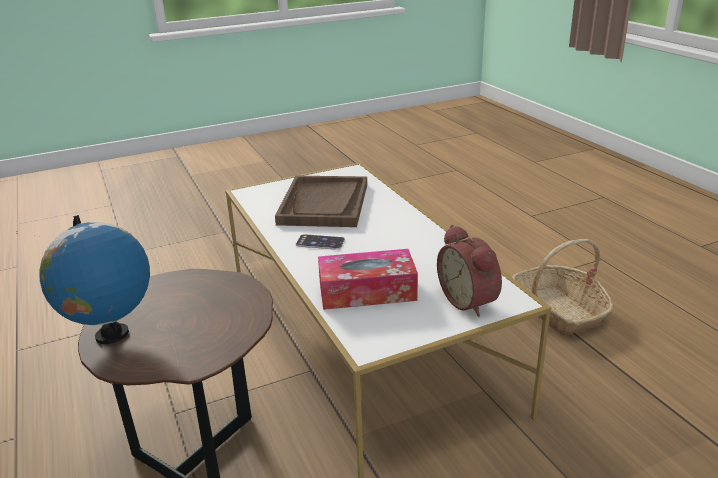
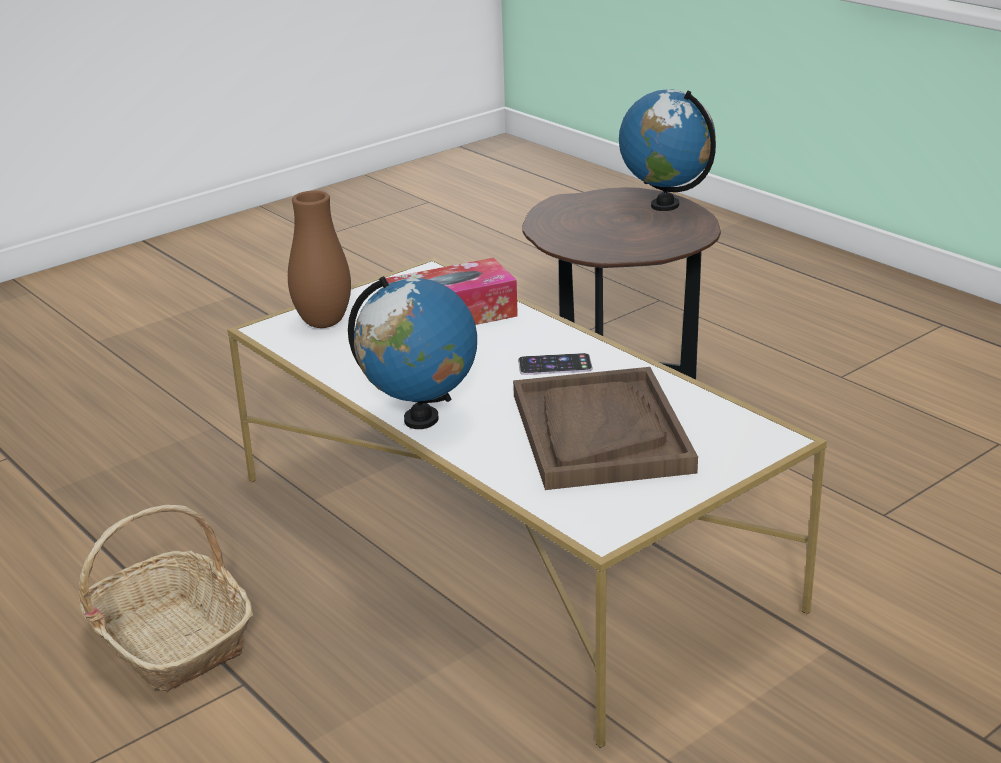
camera: 165 degrees right, 0 degrees up
alarm clock [437,225,502,317] -> brown vase [288,191,351,328]
none -> globe [348,276,477,429]

